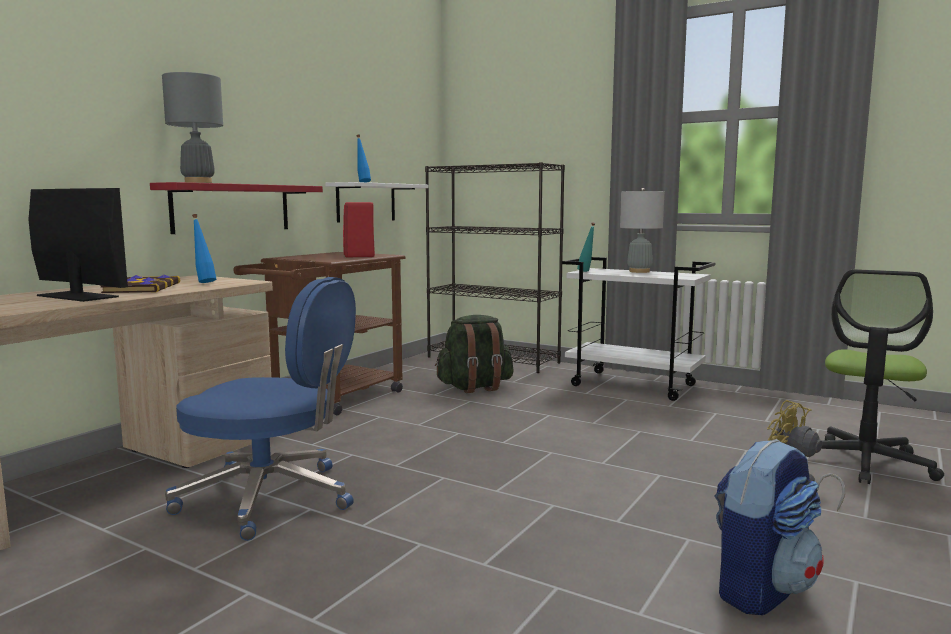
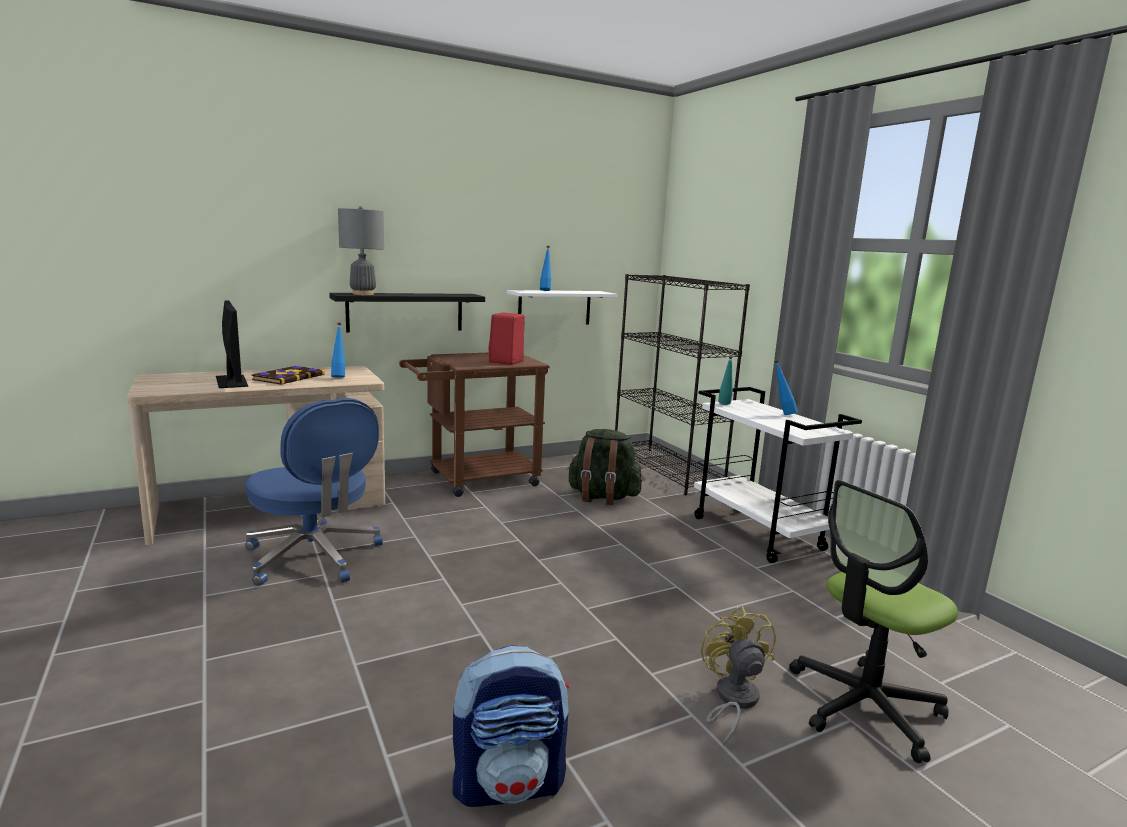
camera: 30 degrees right, 5 degrees up
red shelf [150,182,323,234] -> black shelf [329,293,485,333]
grey table lamp [620,188,664,273] -> blue bottle [774,360,798,415]

